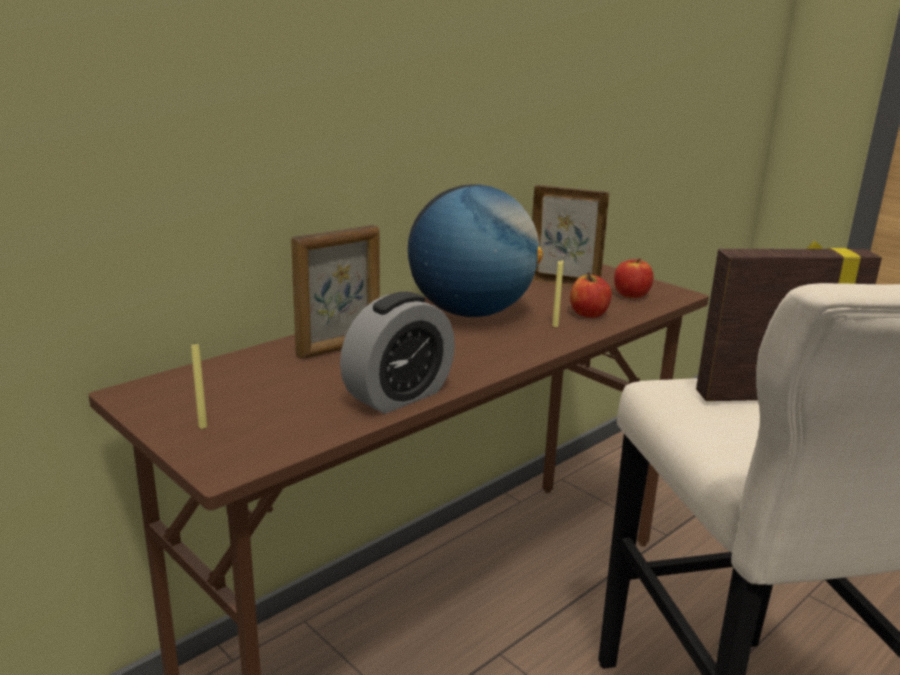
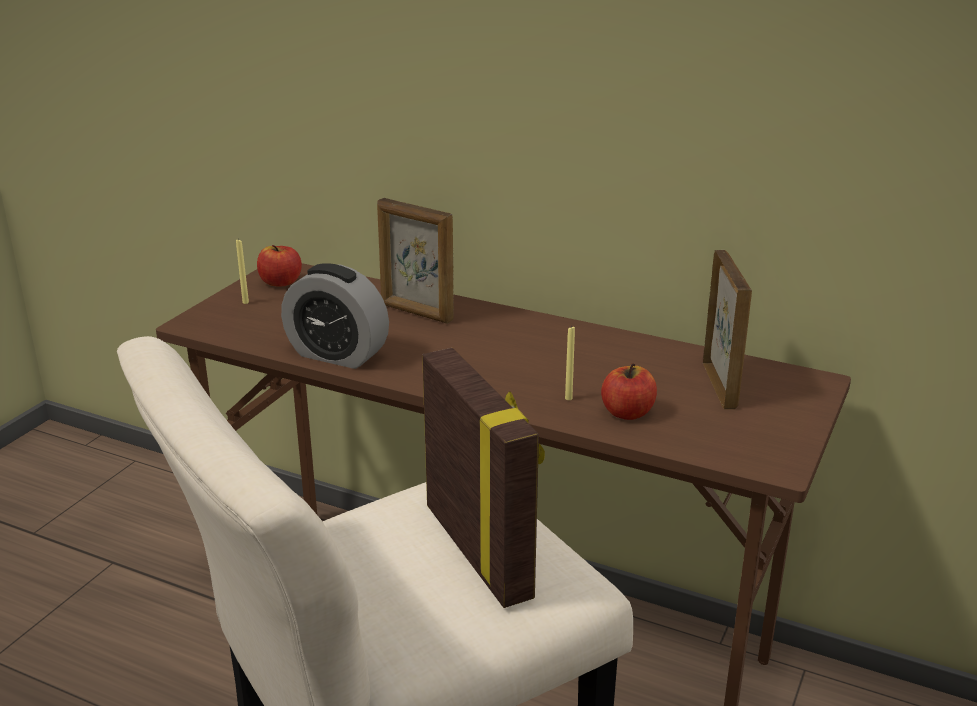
camera: 70 degrees right, 5 degrees up
globe [408,184,543,317] -> none
apple [614,258,653,298] -> apple moved to [257,245,302,287]

